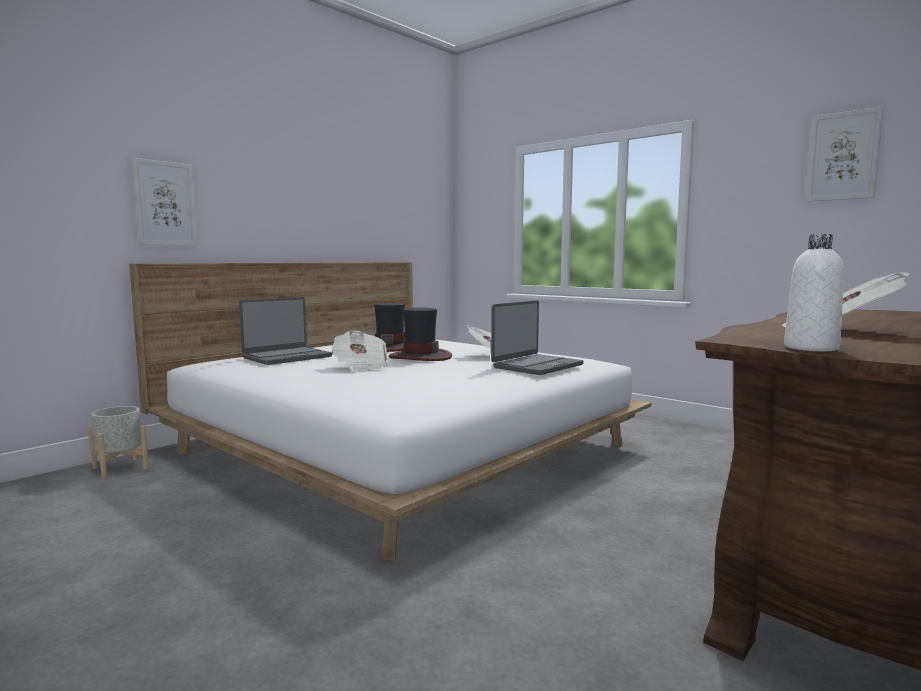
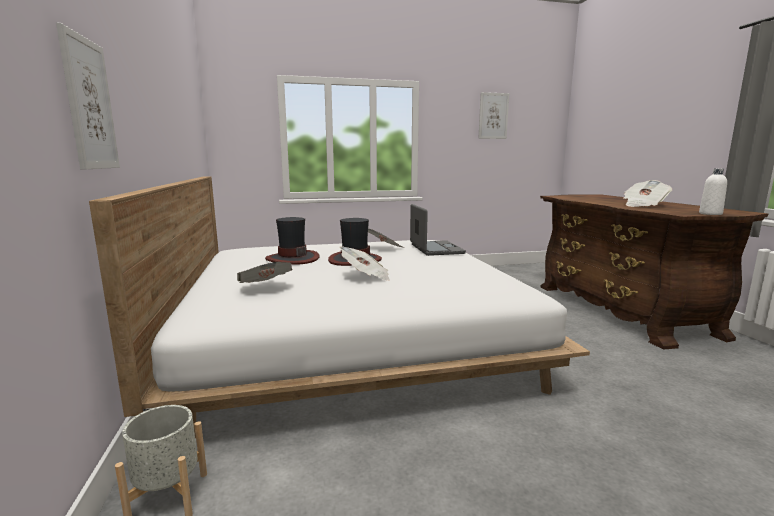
camera: 55 degrees left, 5 degrees up
laptop [239,297,332,365] -> newspaper [237,262,292,283]

